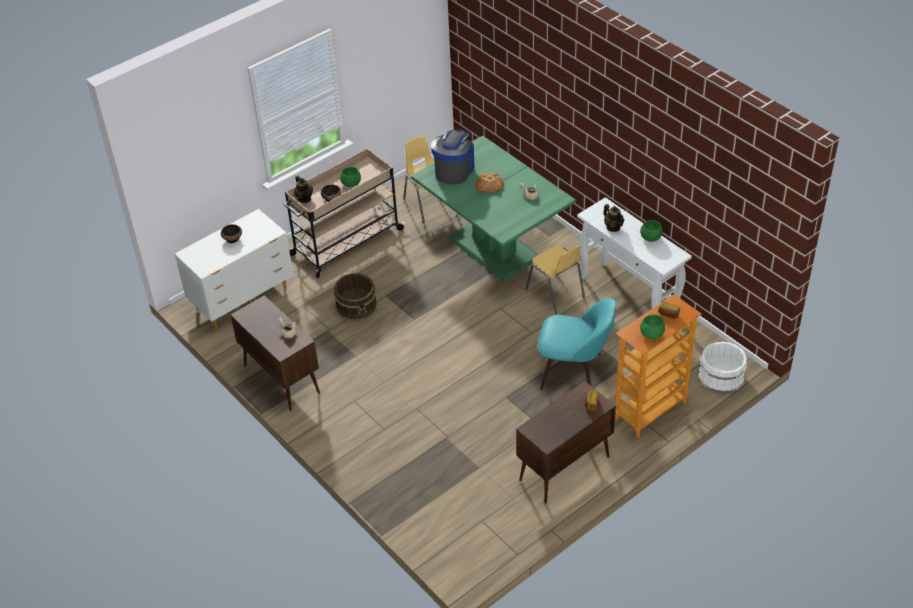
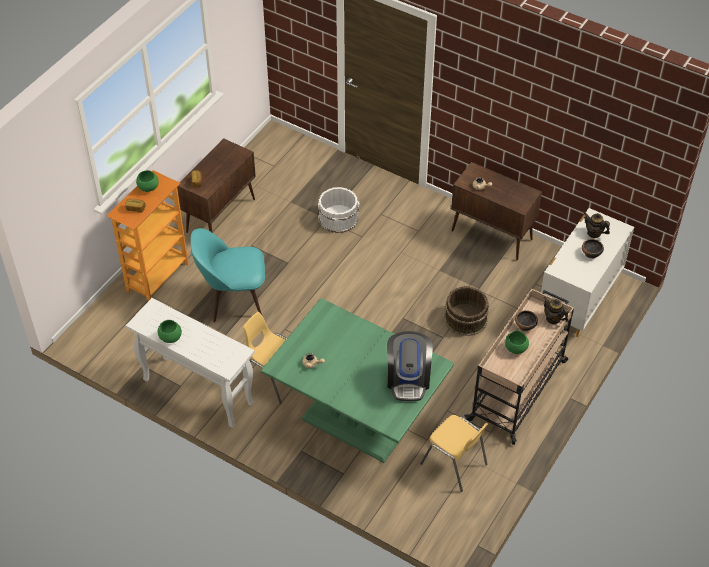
camera: 160 degrees right, 5 degrees up
bread [475,173,504,193] -> none
teapot [603,204,625,232] -> teapot moved to [584,212,610,238]
white bucket [698,341,747,394] -> white bucket moved to [318,187,360,233]

